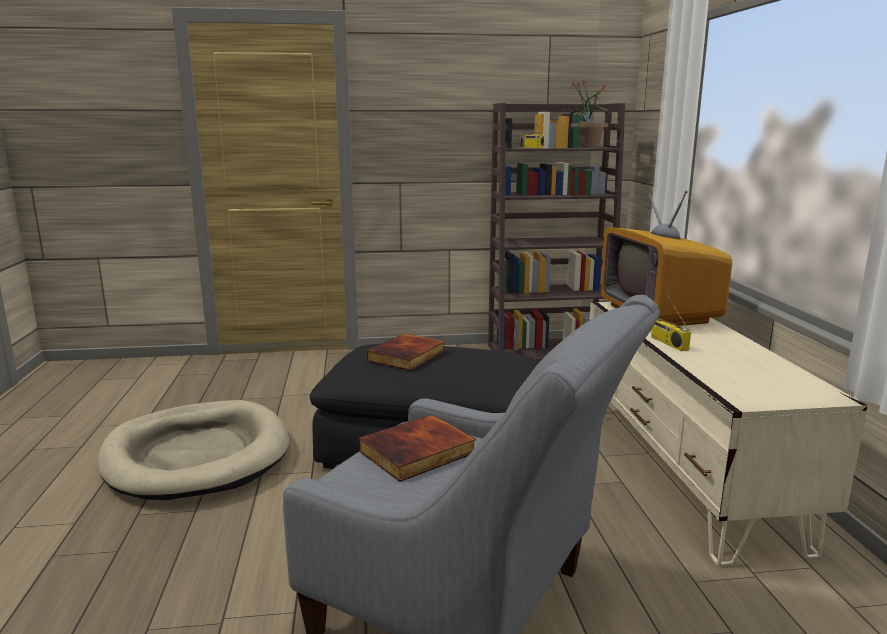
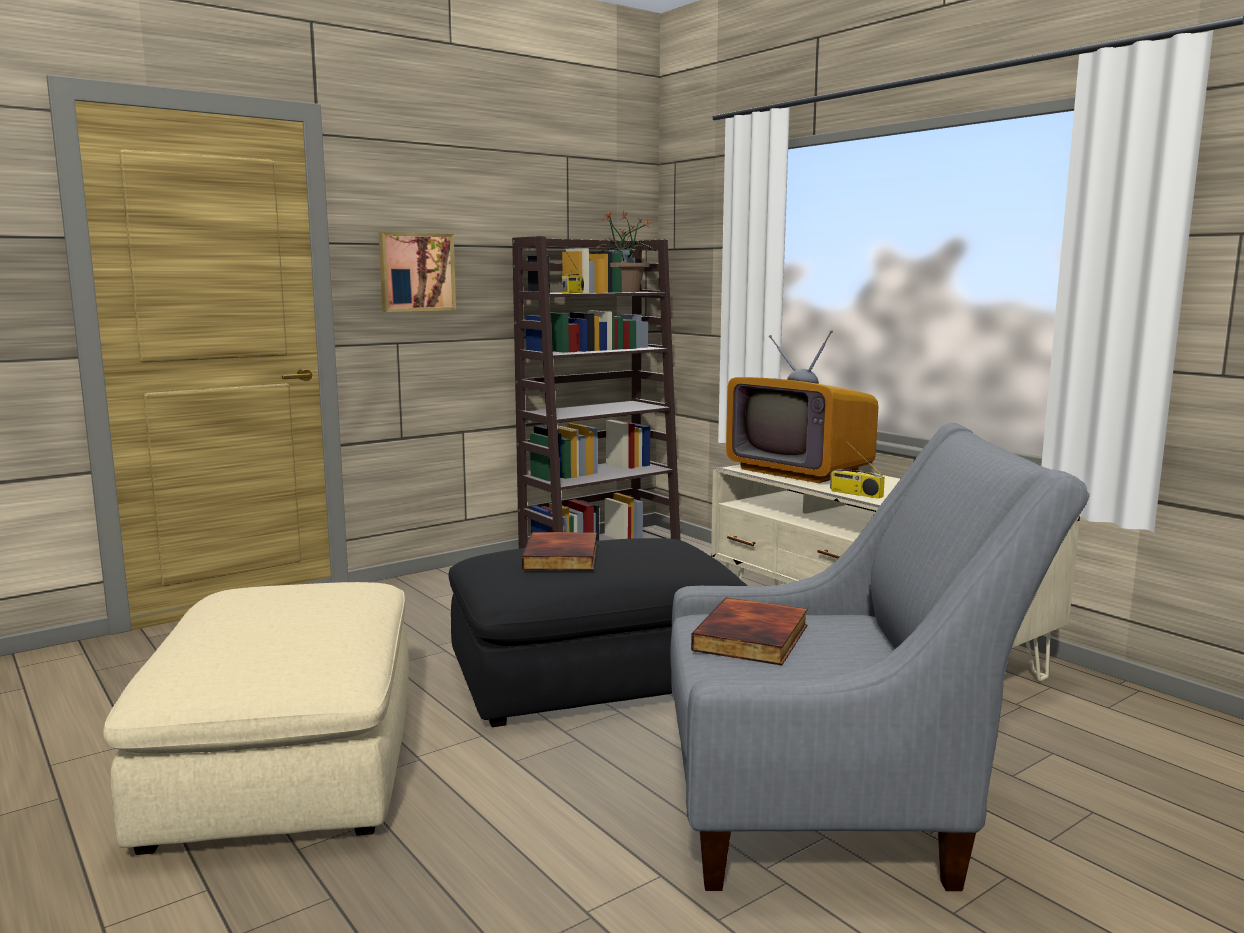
camera: 30 degrees left, 5 degrees down
beige dog bed [98,400,289,500] -> beige ottoman [103,582,409,855]
none -> picture [379,232,456,312]

